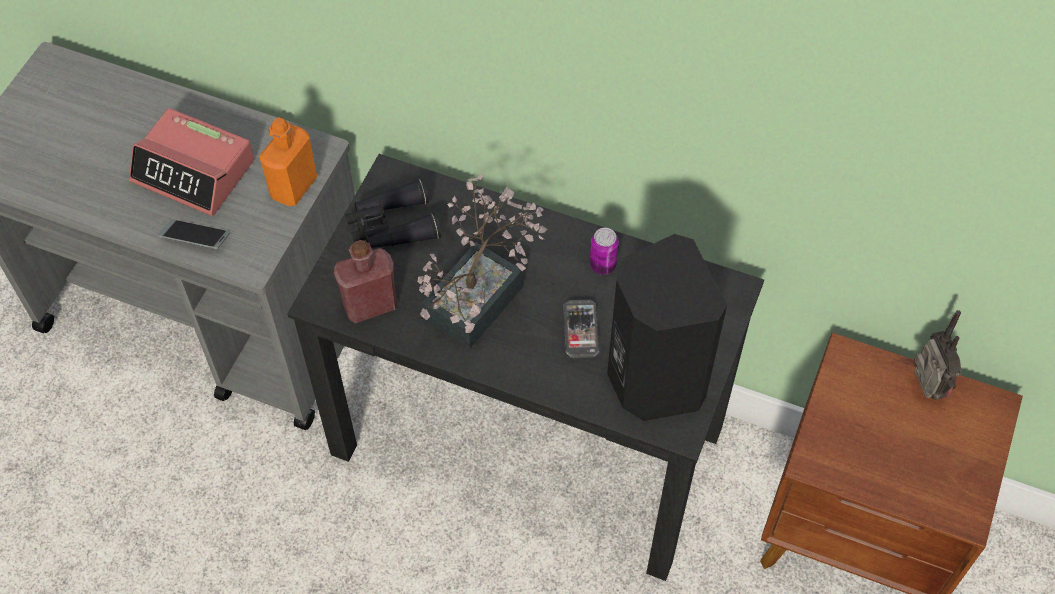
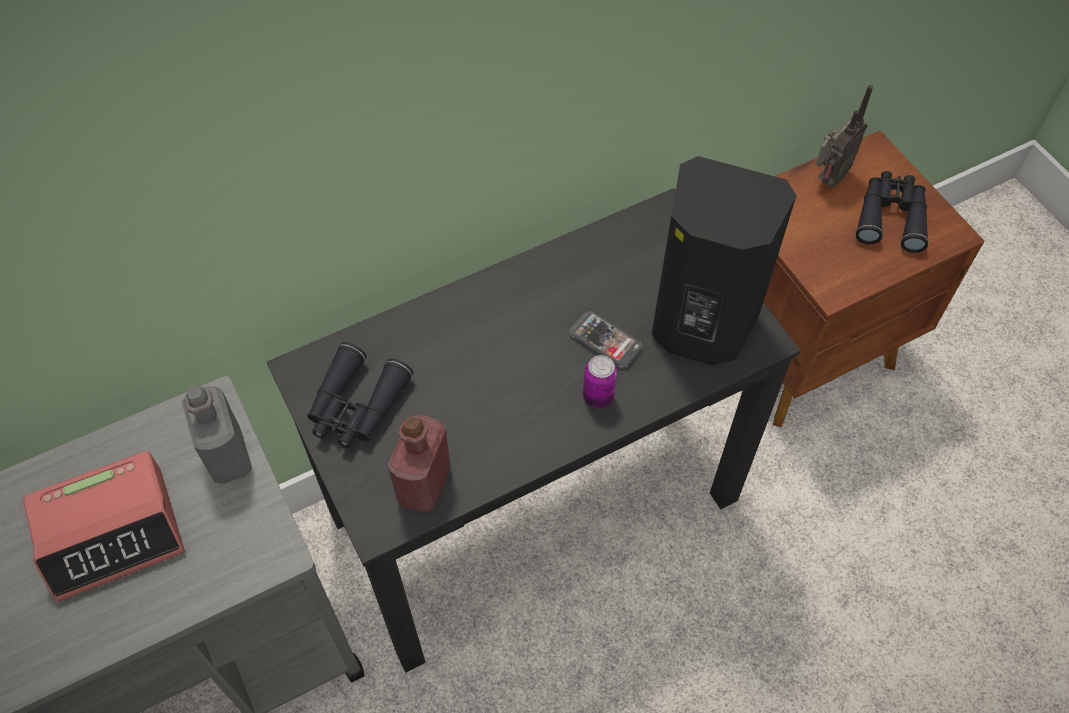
camera: 50 degrees left, 0 degrees up
phone [158,219,230,249] -> none
orange bottle [259,117,317,206] -> grey bottle [182,386,252,484]
potted plant [418,174,547,349] -> none
can [590,228,619,275] -> can moved to [583,355,617,408]
radio [914,310,961,400] -> radio turned 105 degrees clockwise [816,85,873,188]
none -> black binoculars [855,171,929,253]

